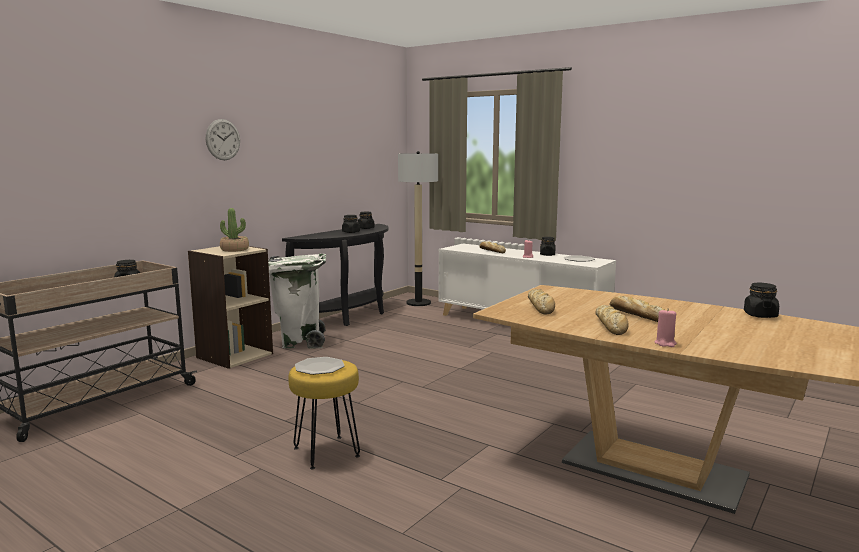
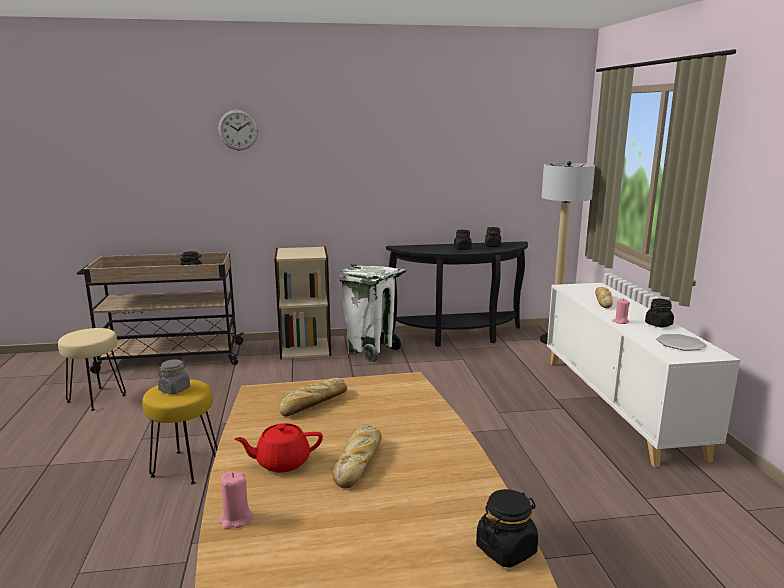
camera: 45 degrees right, 5 degrees up
wall clock [206,119,240,160] -> wall clock moved to [218,110,258,150]
potted plant [220,208,249,252] -> none
plate [295,357,345,375] -> grey jar [158,359,190,394]
bread [595,305,628,335] -> red teapot [234,423,323,473]
none -> beige stool [58,328,126,411]

